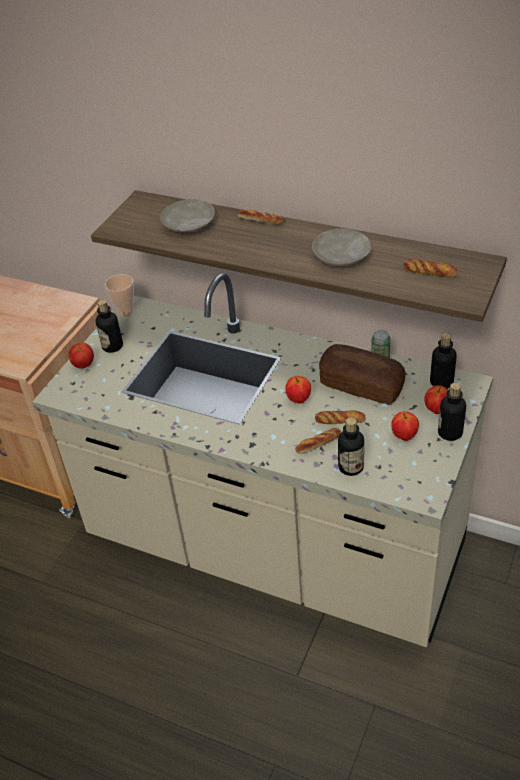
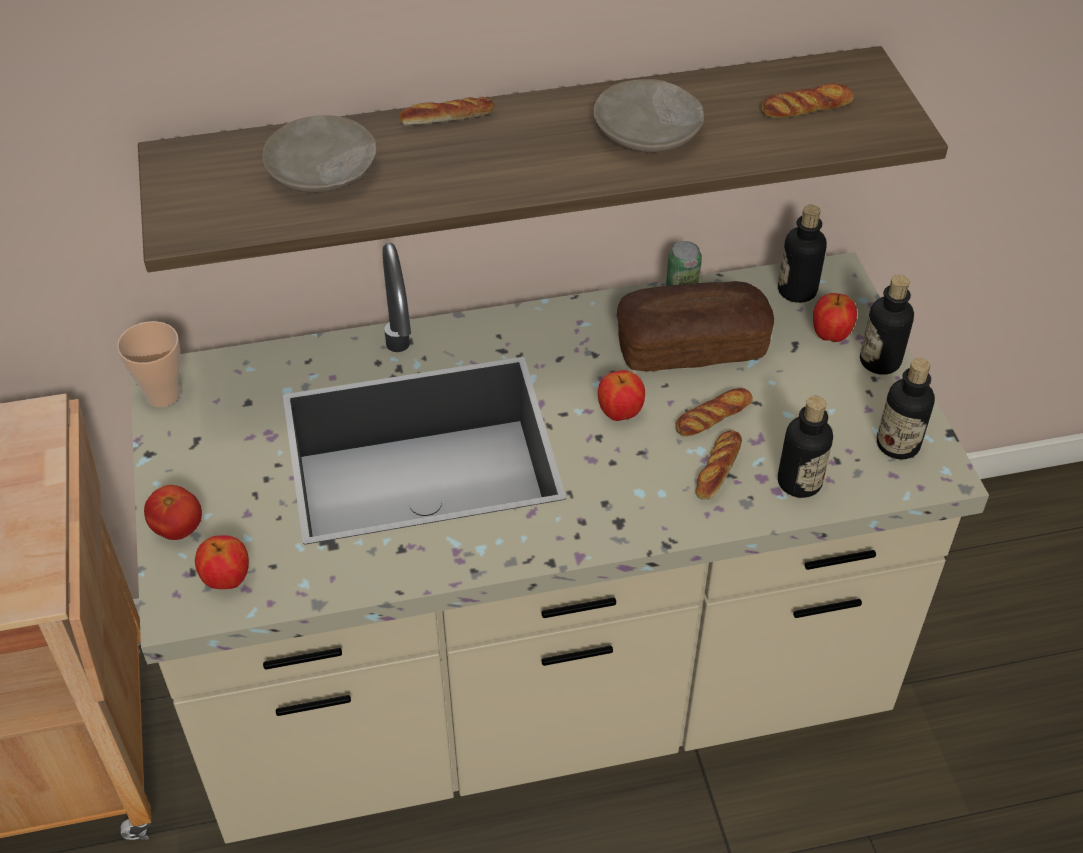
camera: 40 degrees left, 5 degrees up
bottle [95,300,123,353] -> bottle moved to [877,358,935,460]
apple [391,411,419,441] -> apple moved to [195,535,249,589]

